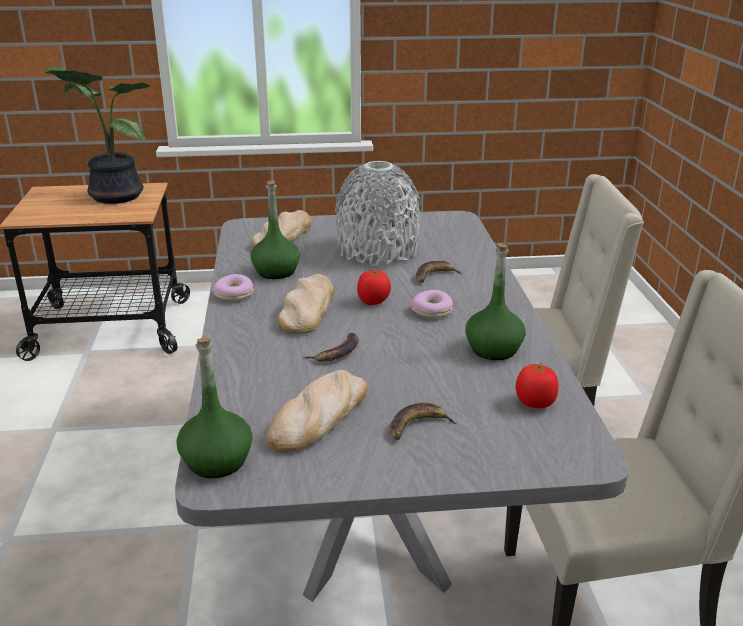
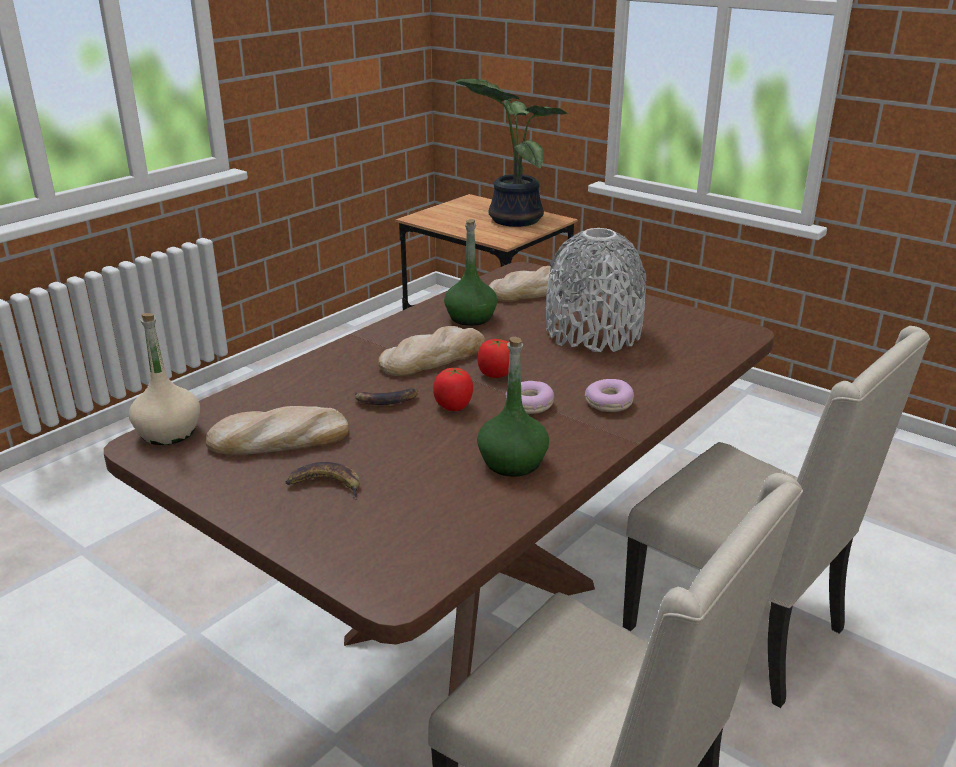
camera: 45 degrees right, 0 degrees up
grey dining table [175,211,629,602] -> brown dining table [104,262,774,697]
green bottle [176,338,252,478] -> beige bottle [129,313,200,445]
donut [213,274,254,301] -> donut moved to [585,379,634,412]
banana [416,261,462,283] -> none
tomato [516,363,558,408] -> tomato moved to [433,367,473,411]

